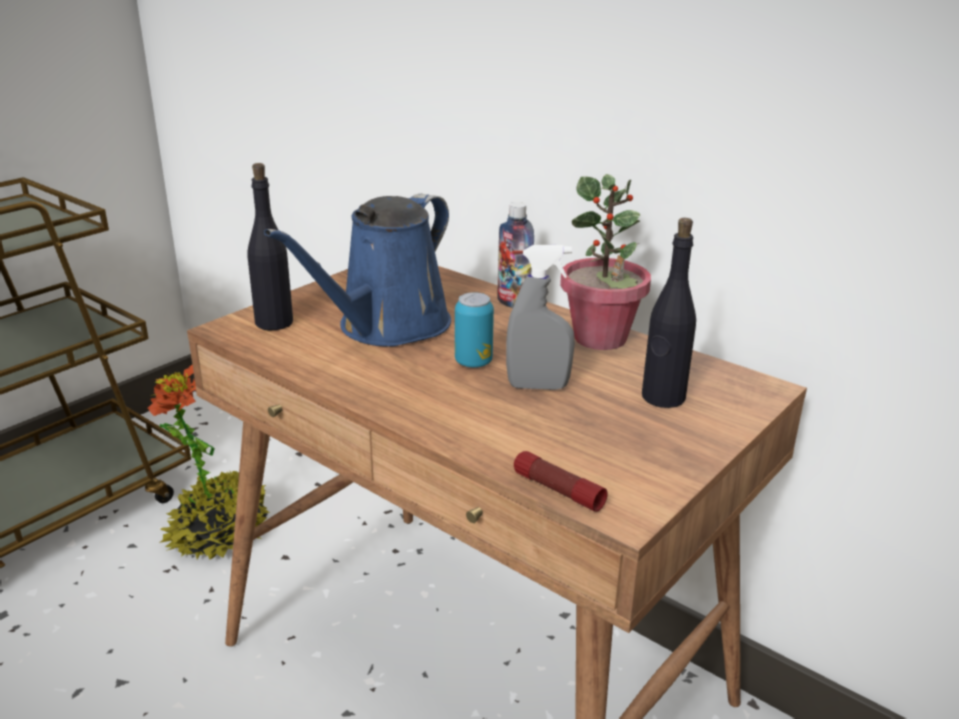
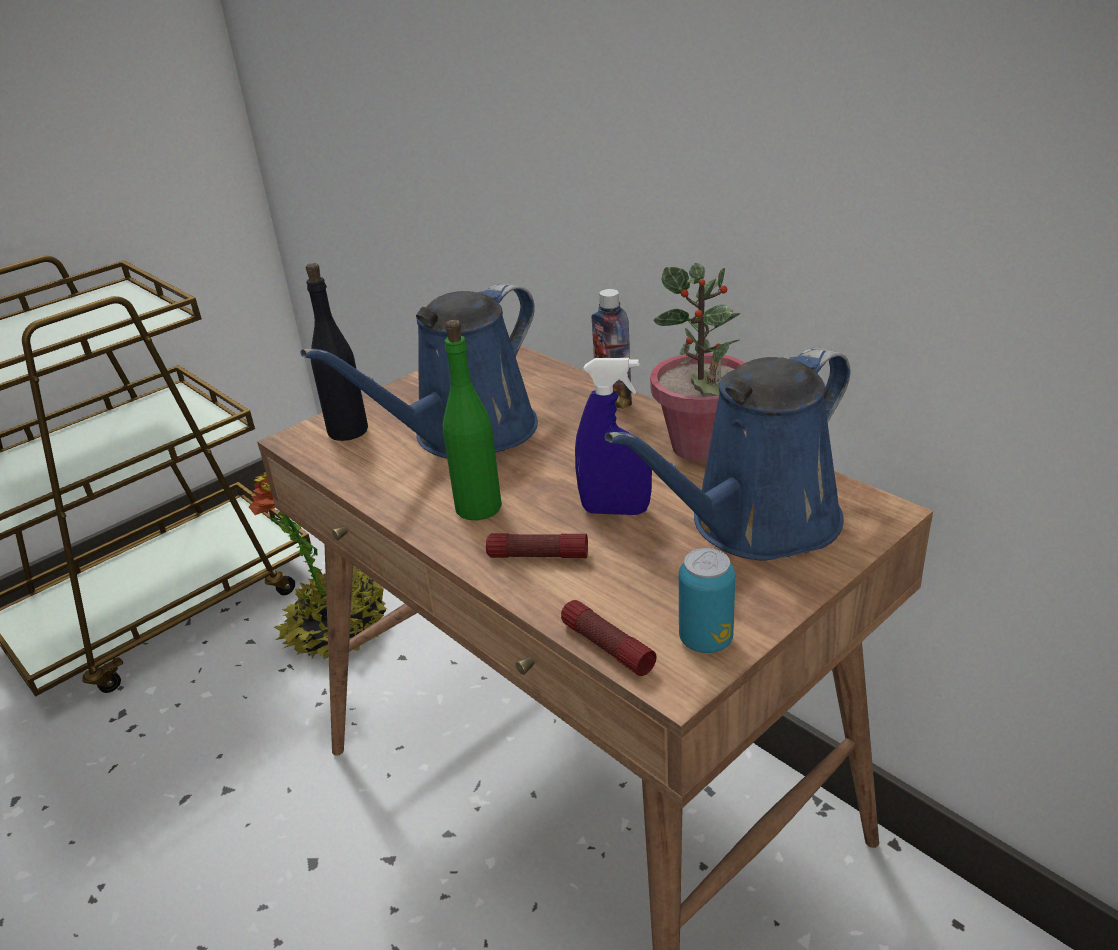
camera: 10 degrees right, 5 degrees up
can [455,292,494,368] -> can moved to [679,548,735,653]
grey spray bottle [506,245,575,390] -> blue spray bottle [575,358,652,515]
black bottle [642,218,696,408] -> blue watering can [604,347,850,561]
none -> green bottle [443,320,502,520]
none -> flashlight [486,533,588,558]

